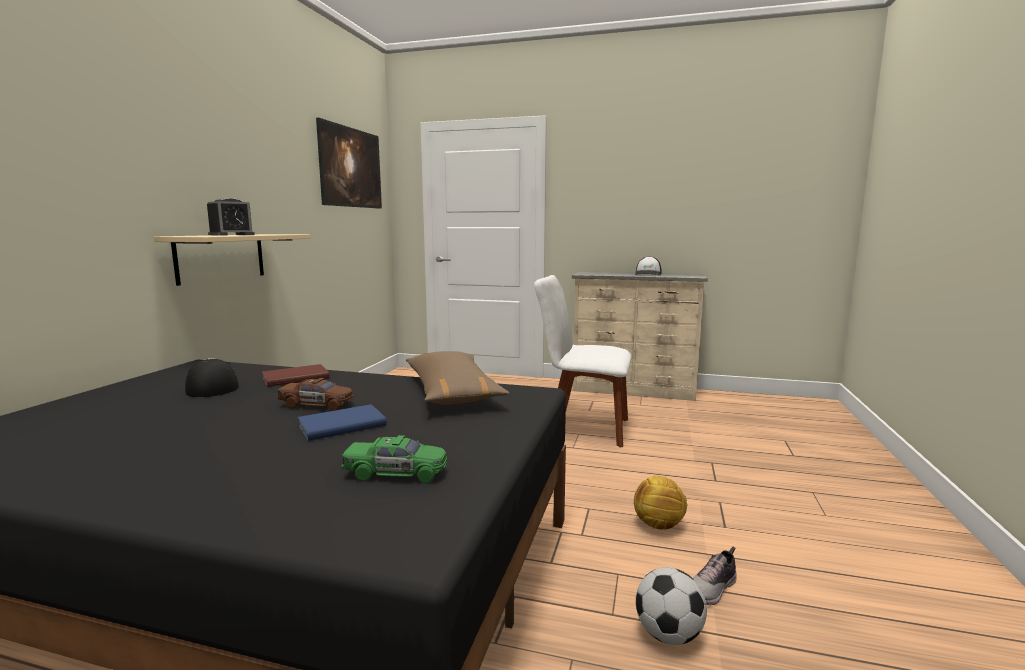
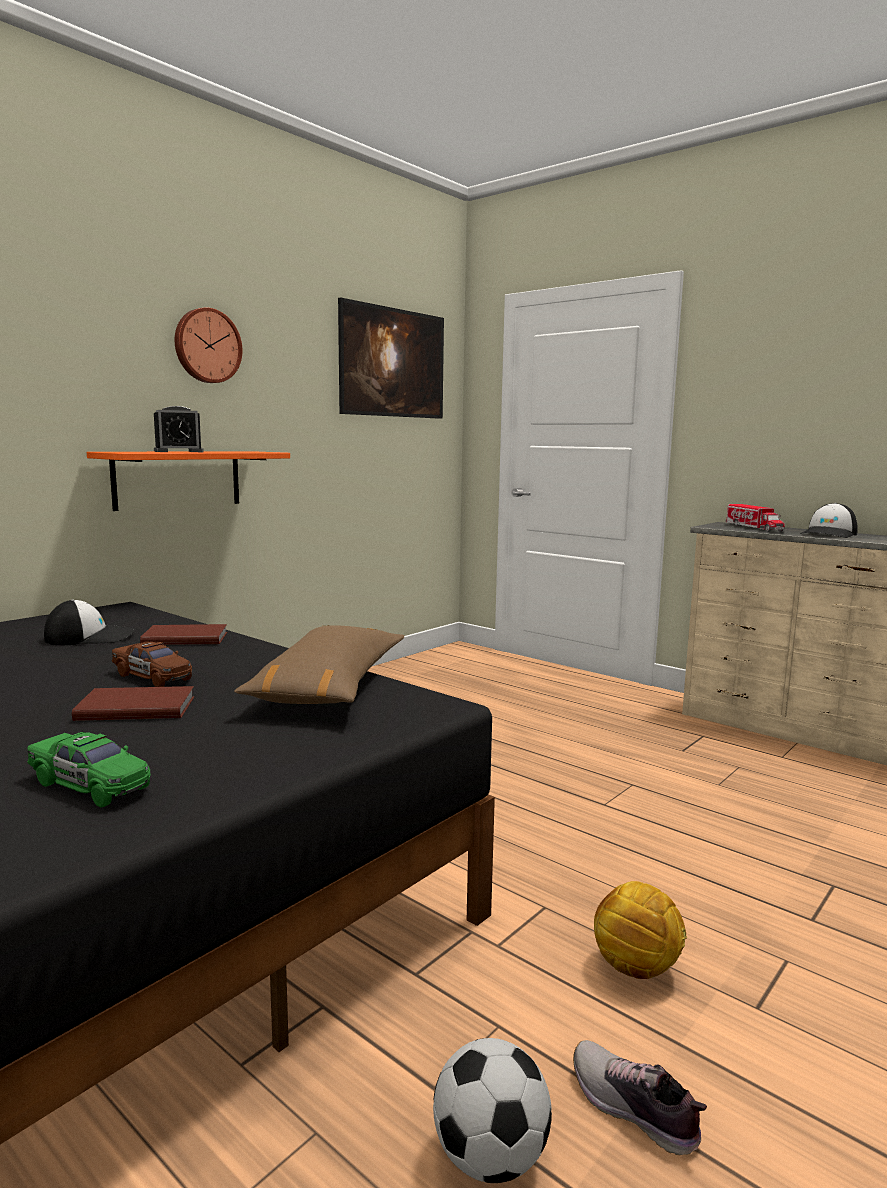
camera: 25 degrees right, 0 degrees up
beige shelf [154,234,310,286] -> orange shelf [87,451,290,511]
cap [185,358,239,397] -> cap turned 75 degrees clockwise [44,600,134,645]
blue book [298,404,387,441] -> brown book [72,686,195,721]
white chair [534,275,632,447] -> none
shoe [693,547,737,605] -> shoe turned 60 degrees clockwise [573,1040,707,1155]
none -> wall clock [175,307,243,383]
none -> toy truck [726,504,785,532]

